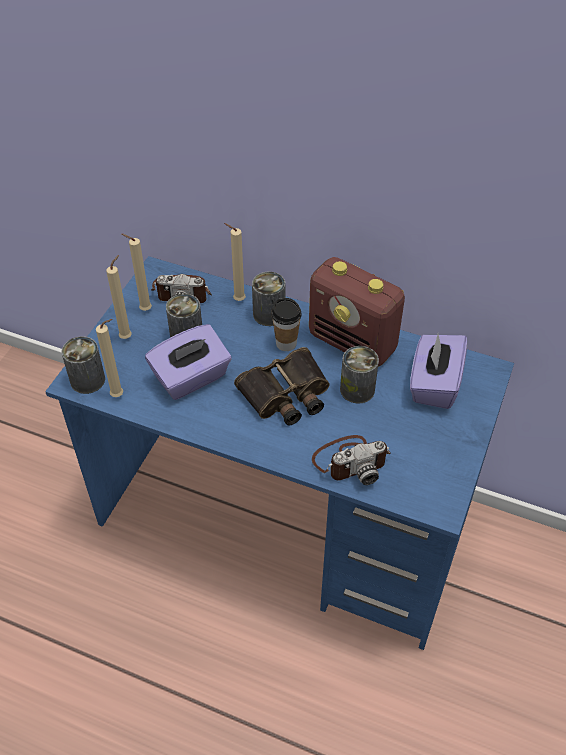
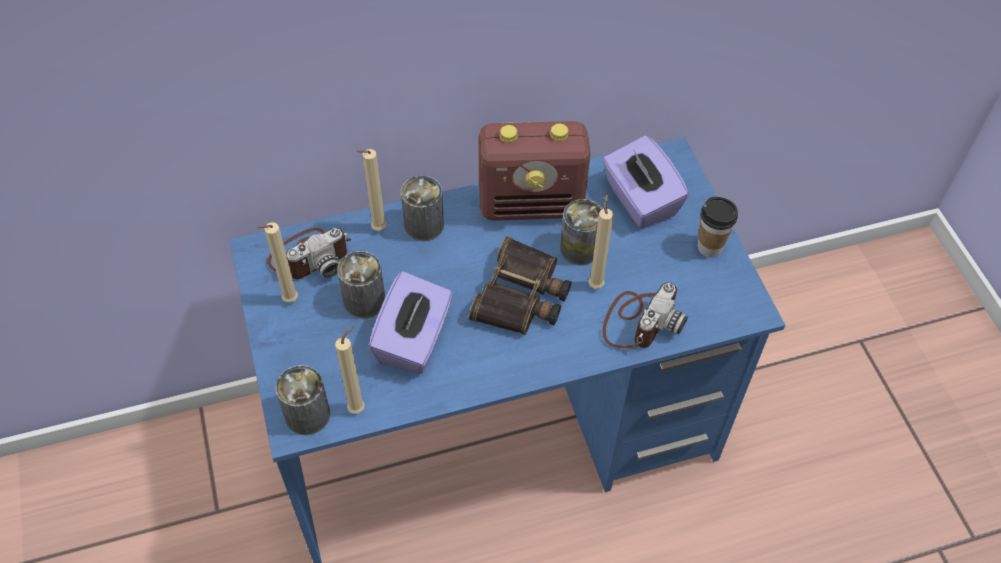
camera: 40 degrees left, 5 degrees up
beige candle [106,255,132,339] -> beige candle moved to [588,193,614,289]
cup [271,298,302,351] -> cup moved to [698,197,738,258]

